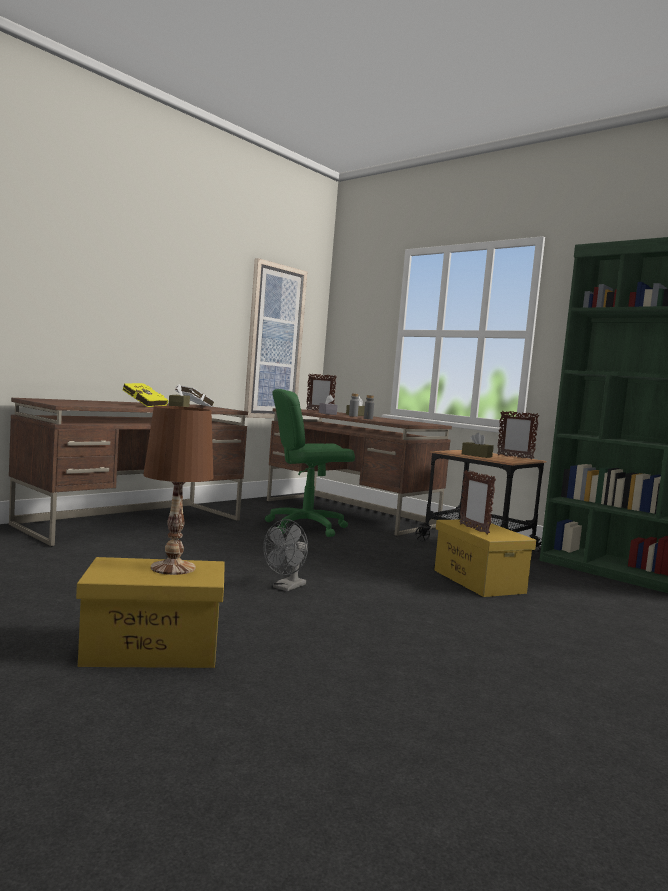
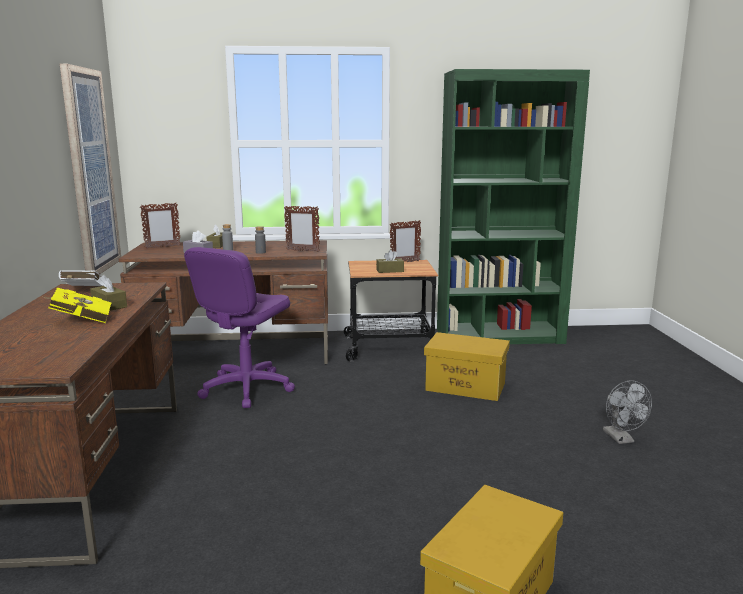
camera: 45 degrees left, 10 degrees up
brown table lamp [143,406,213,575] -> none
grey fan [263,519,308,591] -> grey fan moved to [603,381,652,444]
green office chair [265,389,355,537] -> purple office chair [184,247,295,408]
picture frame [459,470,496,534] -> picture frame moved to [284,205,320,252]

